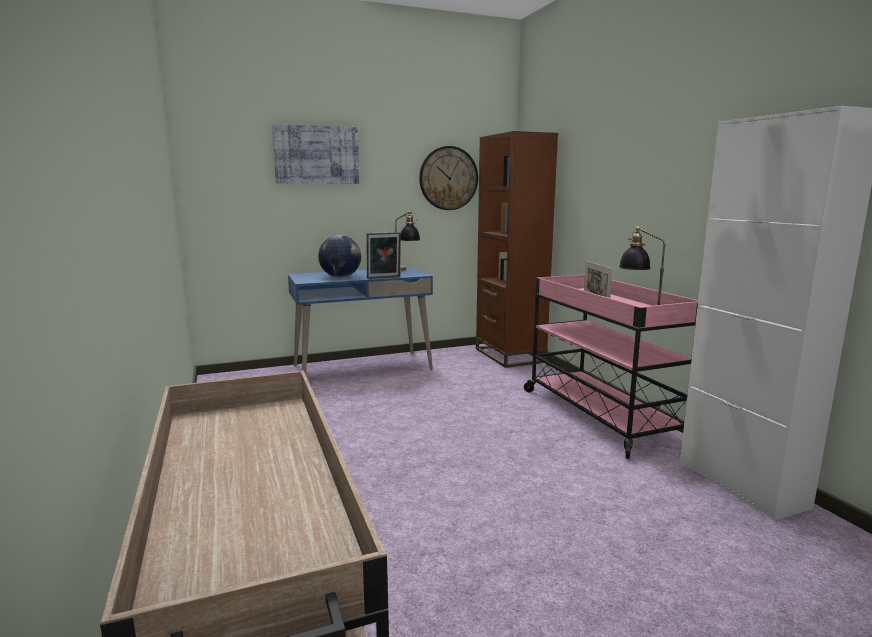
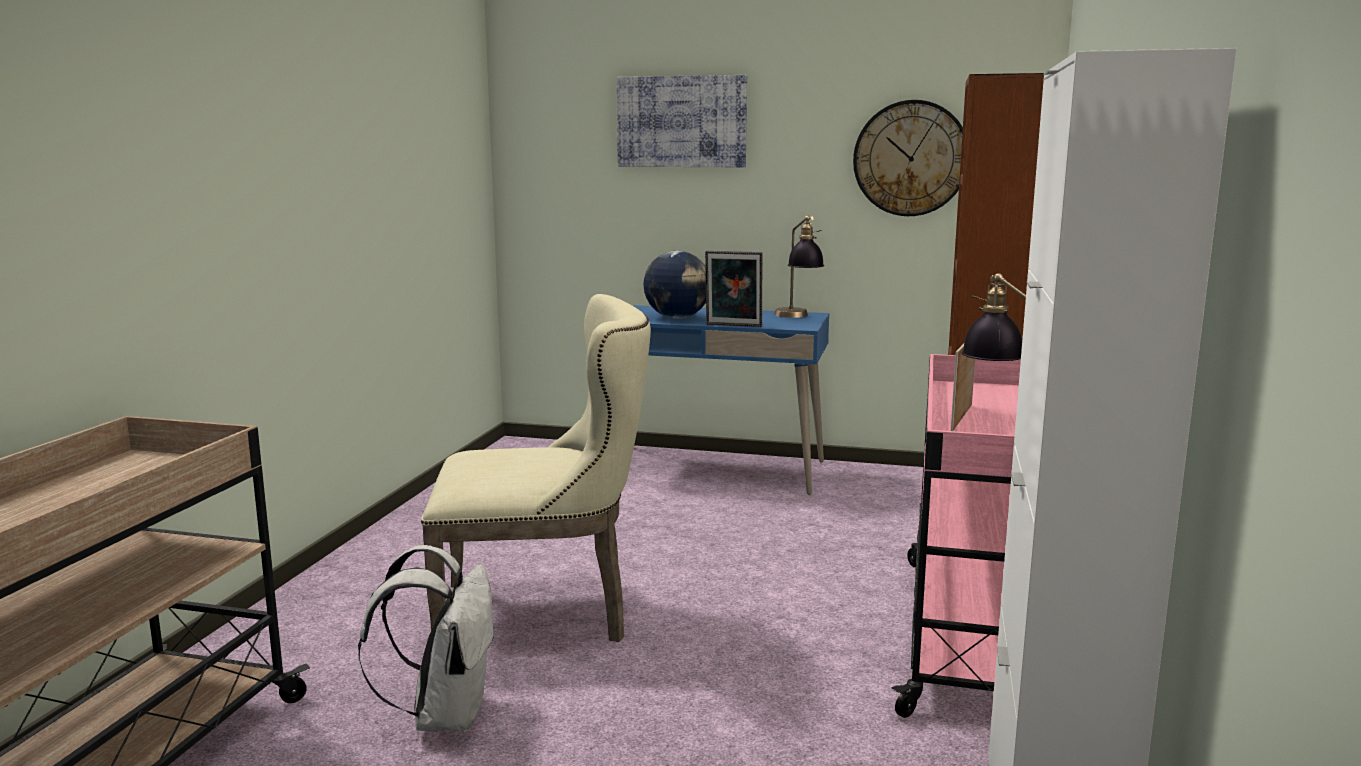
camera: 35 degrees right, 0 degrees up
none -> white backpack [358,545,496,733]
none -> beige chair [421,294,651,642]

